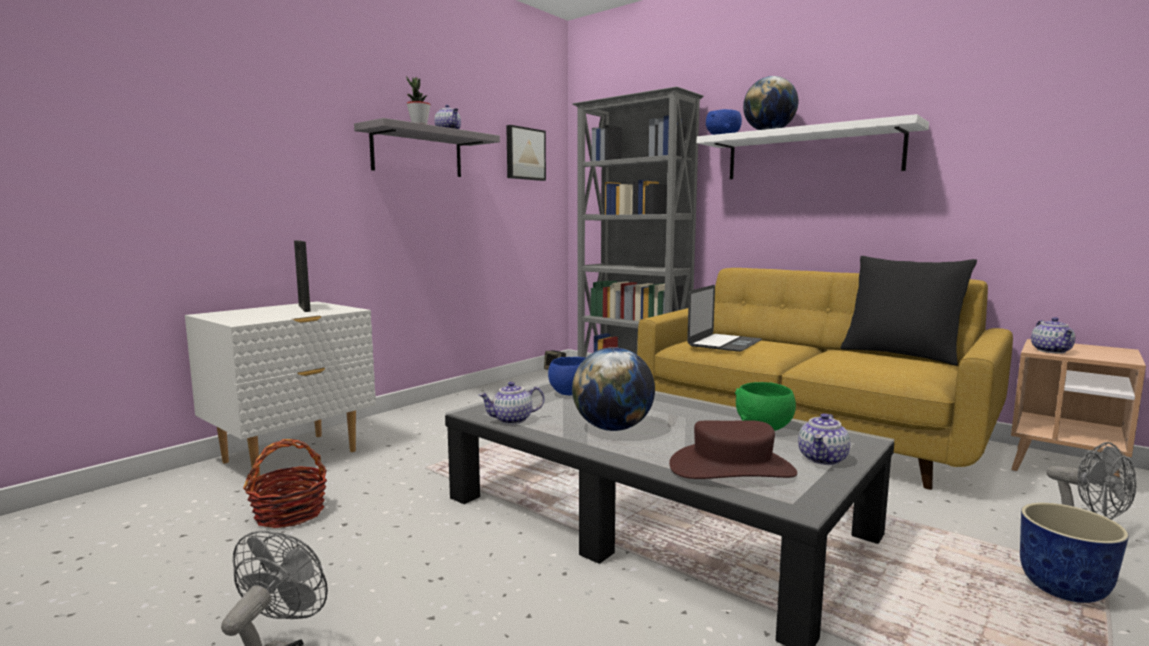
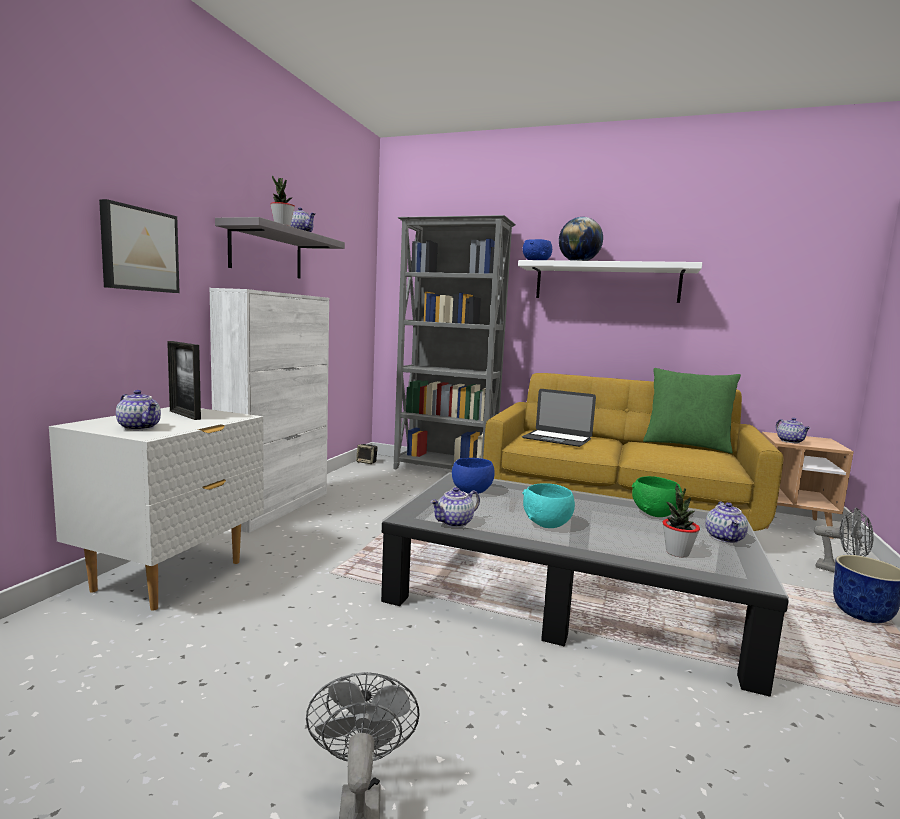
camera: 20 degrees left, 0 degrees up
basket [243,439,327,528] -> none
picture [506,125,546,181] -> picture moved to [99,199,180,293]
globe [572,347,655,431] -> turquoise bowl [522,483,575,528]
brown hat [669,420,797,479] -> potted plant [662,484,700,558]
laptop [687,285,762,352] -> laptop turned 105 degrees clockwise [522,389,596,447]
black pillow [841,256,977,366] -> green pillow [643,368,741,454]
none -> teapot [116,390,161,430]
none -> white cabinet [209,288,329,533]

